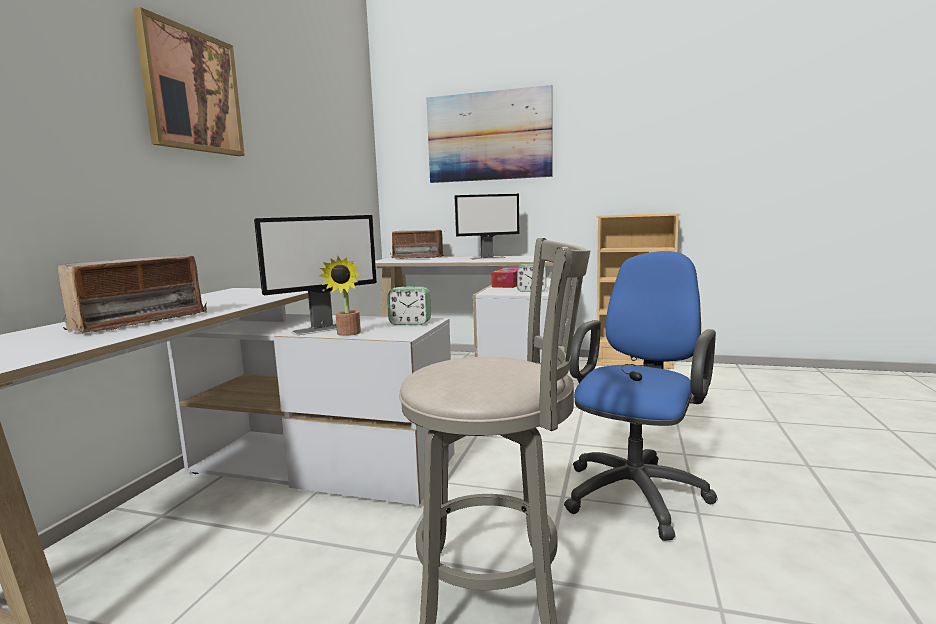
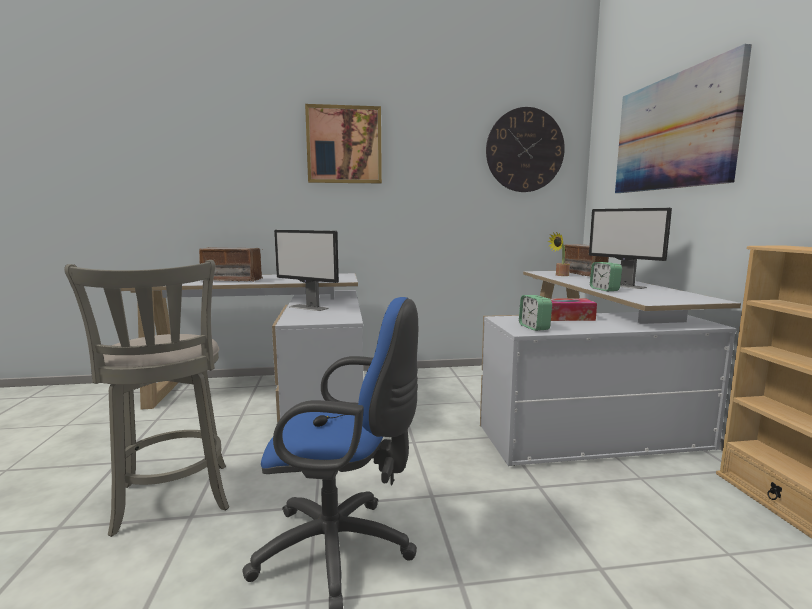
camera: 65 degrees right, 0 degrees up
potted plant [319,257,361,336] -> potted plant moved to [548,232,570,276]
alarm clock [387,286,431,325] -> alarm clock moved to [590,262,622,291]
none -> wall clock [486,107,565,192]

